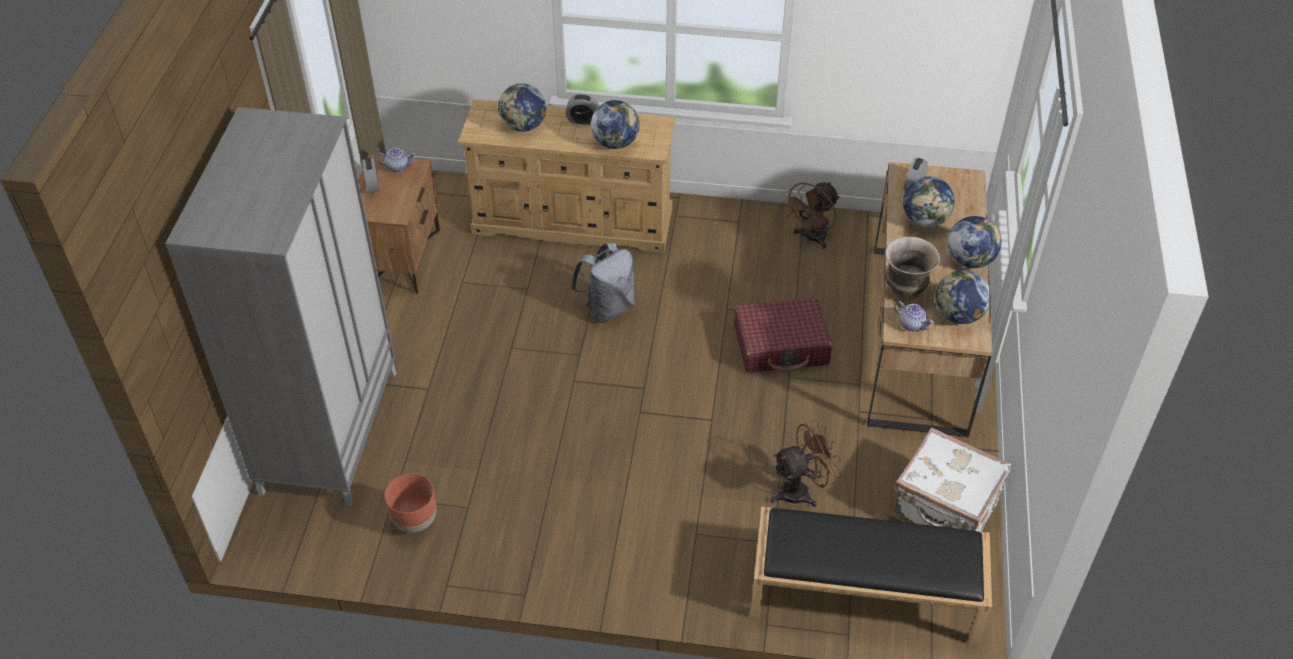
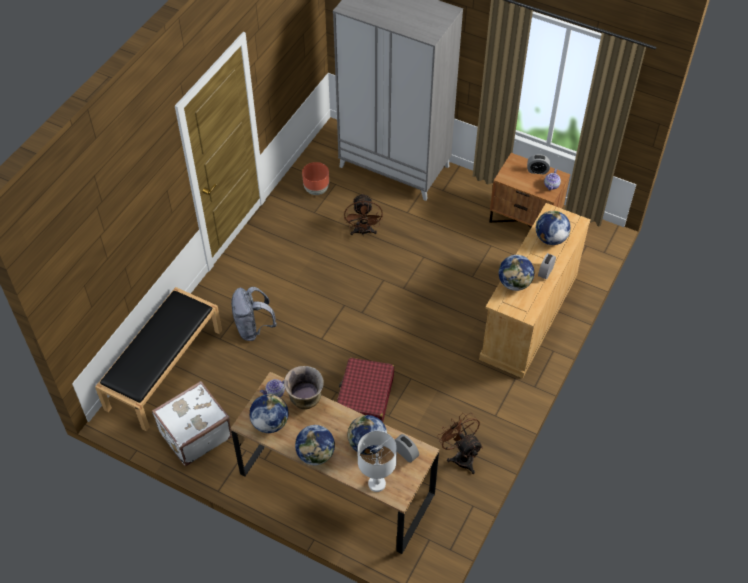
camera: 110 degrees right, 5 degrees up
grey backpack [571,243,634,323] -> grey backpack moved to [231,287,276,341]
brown fan [771,420,841,507] -> brown fan moved to [344,193,383,236]
none -> white table lamp [357,431,397,492]

